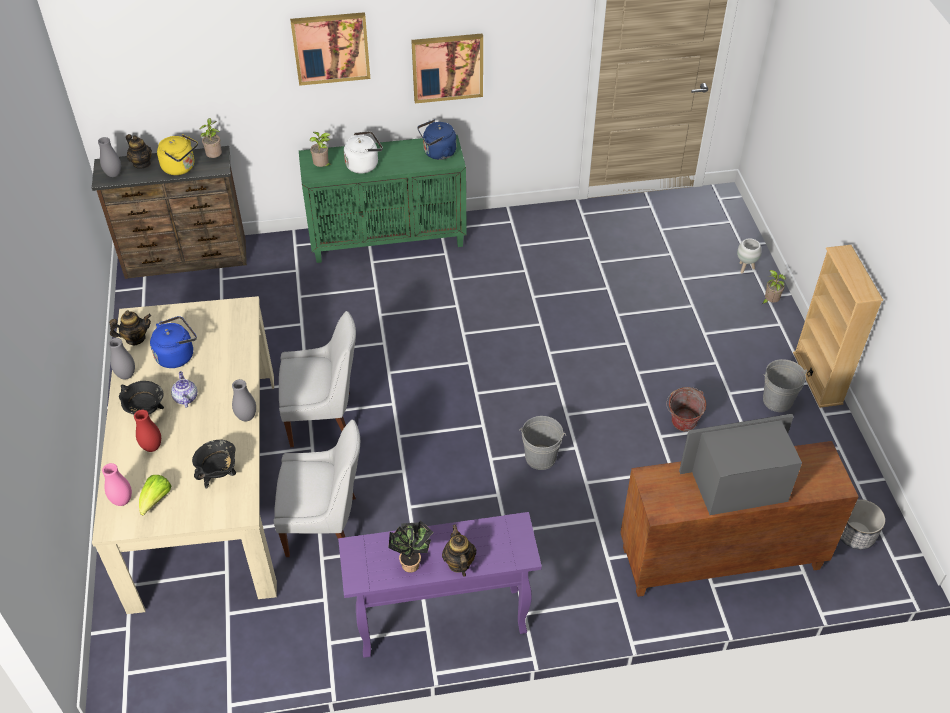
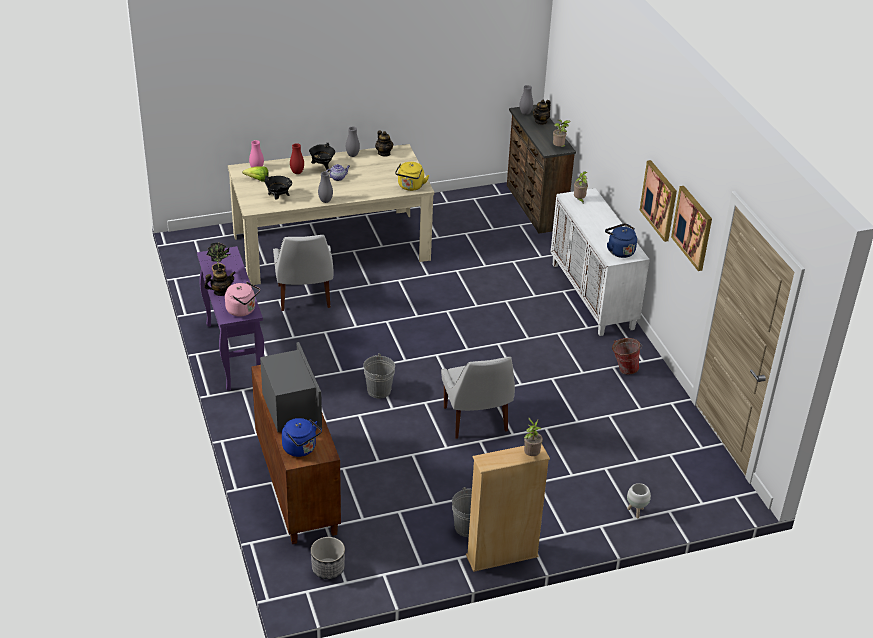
camera: 80 degrees right, 10 degrees down
blue kettle [150,316,197,368] -> blue kettle moved to [282,418,322,457]
yellow kettle [157,134,198,175] -> yellow kettle moved to [395,162,429,191]
white chair [279,311,356,447] -> white chair moved to [441,357,515,439]
picture [290,12,370,86] -> picture moved to [671,186,712,271]
green cabinet [299,135,467,263] -> white cabinet [551,188,650,336]
white kettle [344,131,383,174] -> none
bucket [666,387,706,431] -> bucket moved to [612,338,642,375]
potted plant [762,270,786,304] -> potted plant moved to [524,418,543,456]
none -> pink kettle [225,282,260,317]

